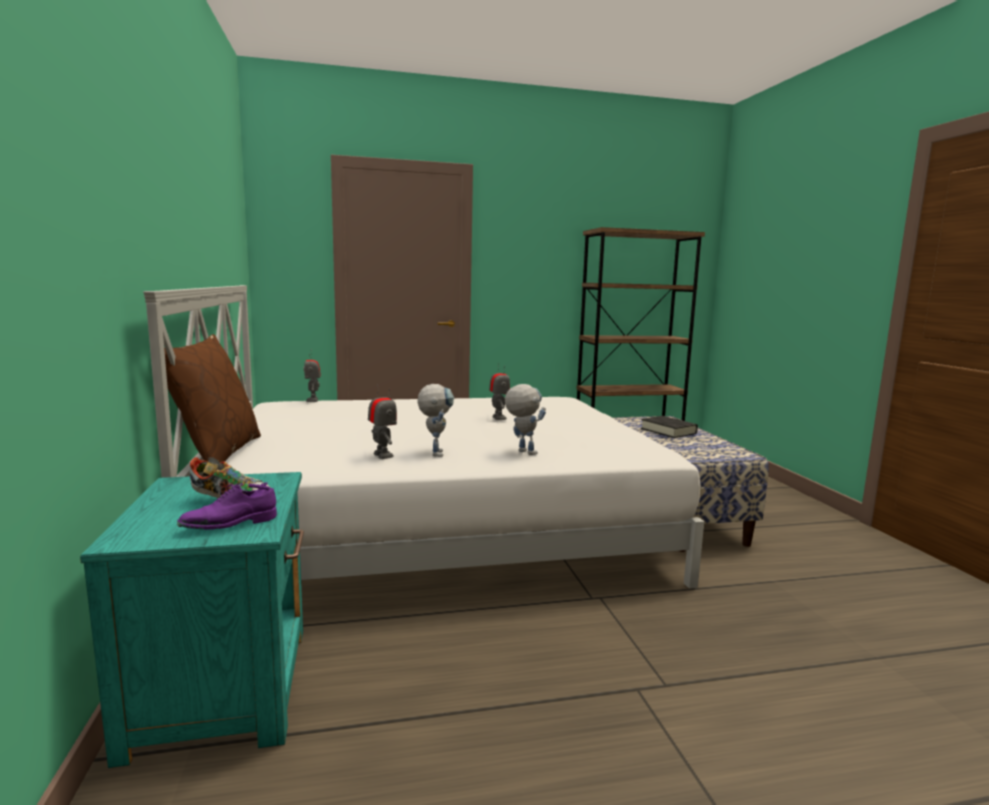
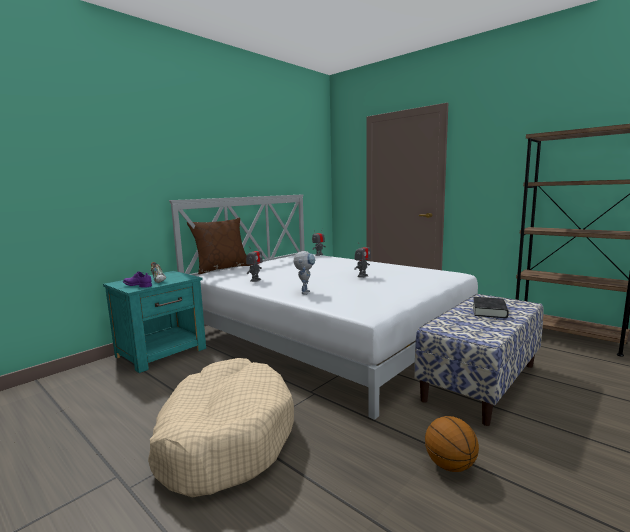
camera: 55 degrees right, 0 degrees up
toy robot [417,384,454,457] -> none
none -> beige dog bed [148,358,294,497]
none -> basketball [425,416,479,472]

